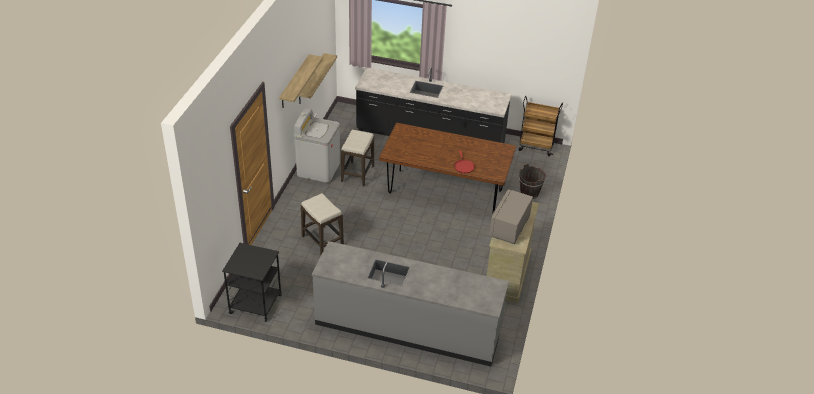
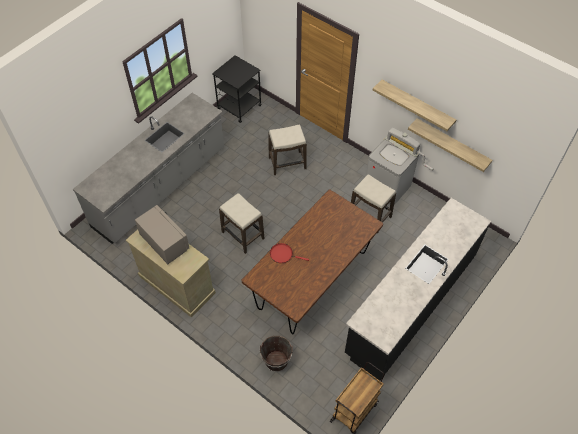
camera: 115 degrees right, 15 degrees up
none -> stool [219,193,265,254]

